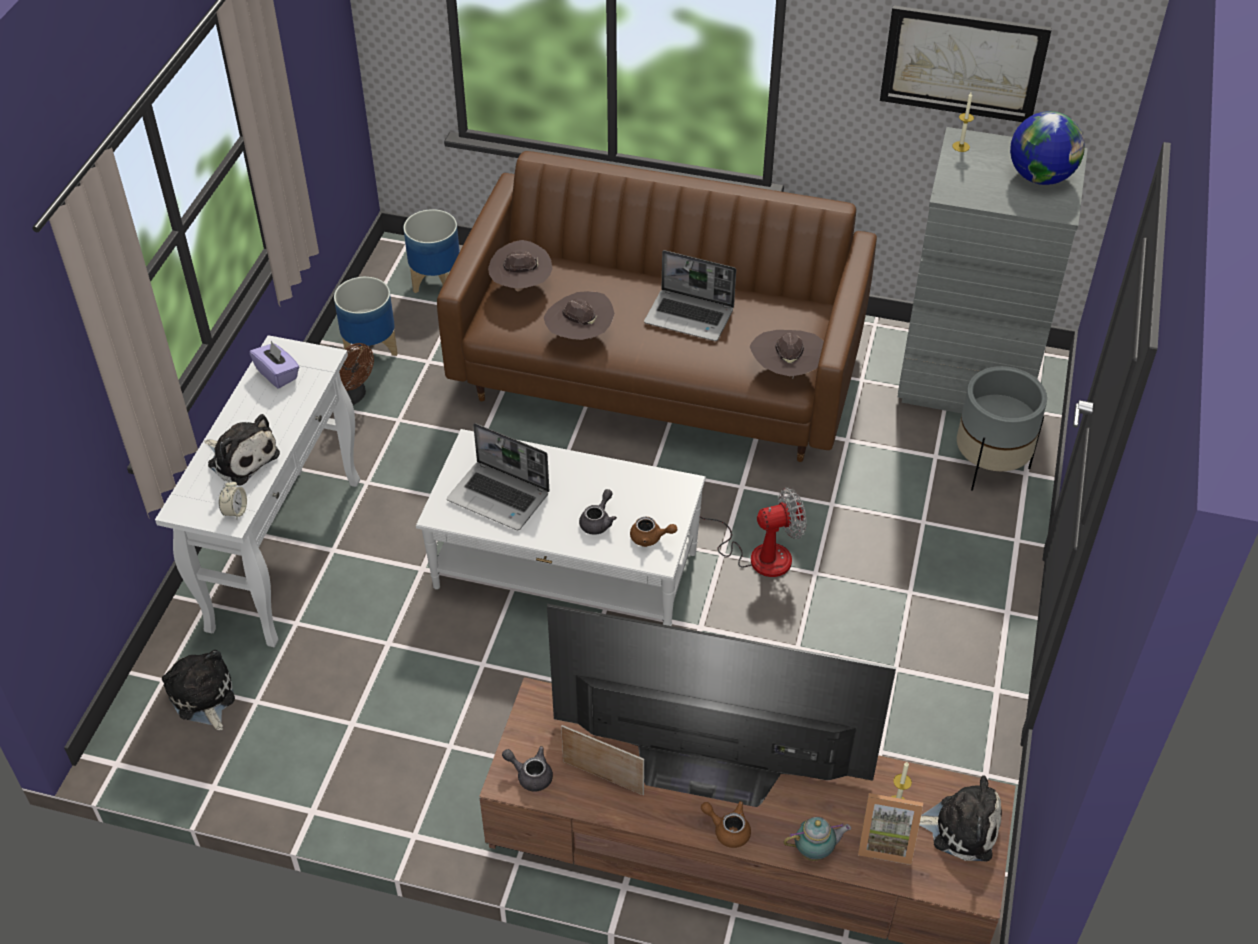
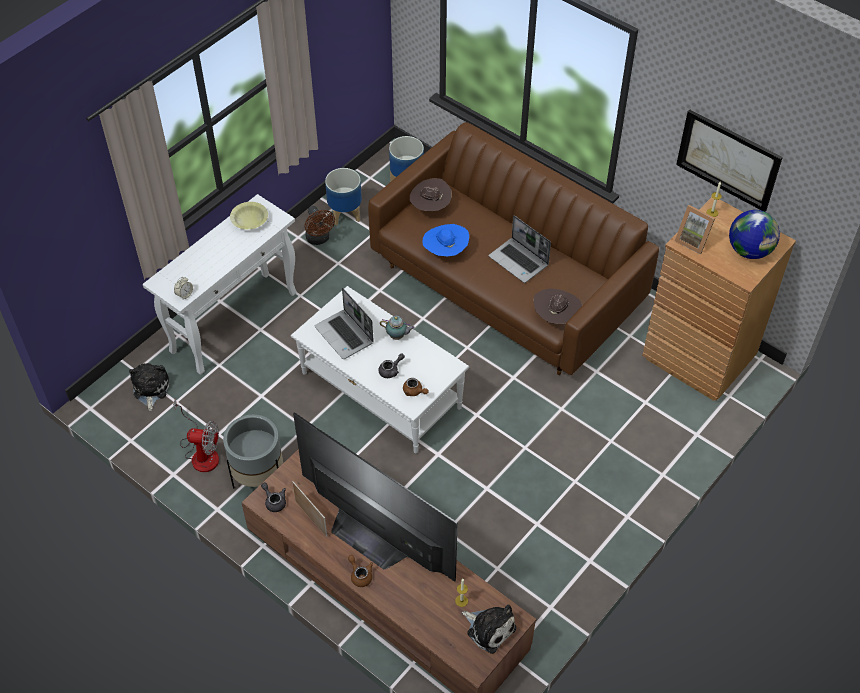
camera: 25 degrees right, 5 degrees up
plush toy [204,414,280,486] -> none
purple tissue box [249,341,299,389] -> yellow bowl [230,202,268,229]
brown hat [544,291,615,340] -> blue hat [423,224,469,256]
fan [700,488,807,577] -> fan moved to [173,399,219,472]
teapot [784,817,851,861] -> teapot moved to [380,316,415,340]
picture frame [858,793,923,865] -> picture frame moved to [675,205,715,254]
grey dresser [898,127,1088,413] -> brown dresser [642,197,796,401]
grey planter [957,366,1047,491] -> grey planter moved to [223,415,283,489]

